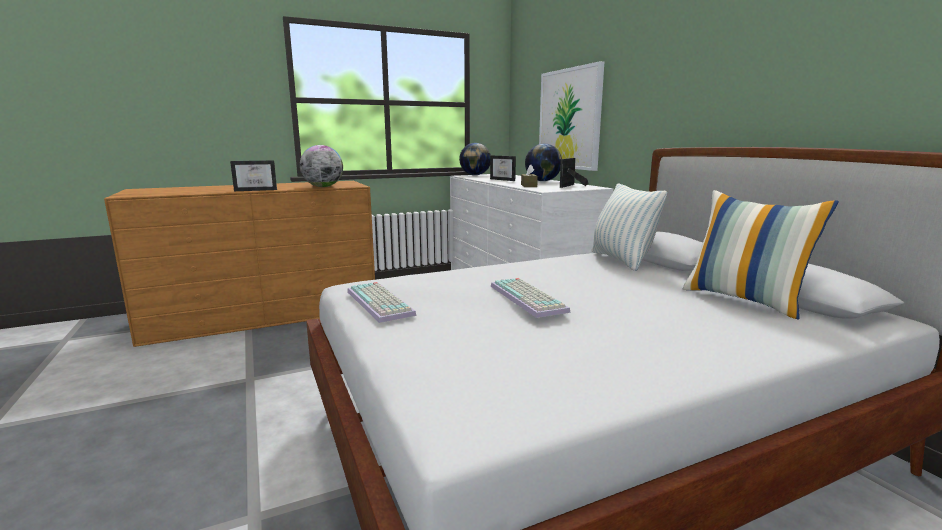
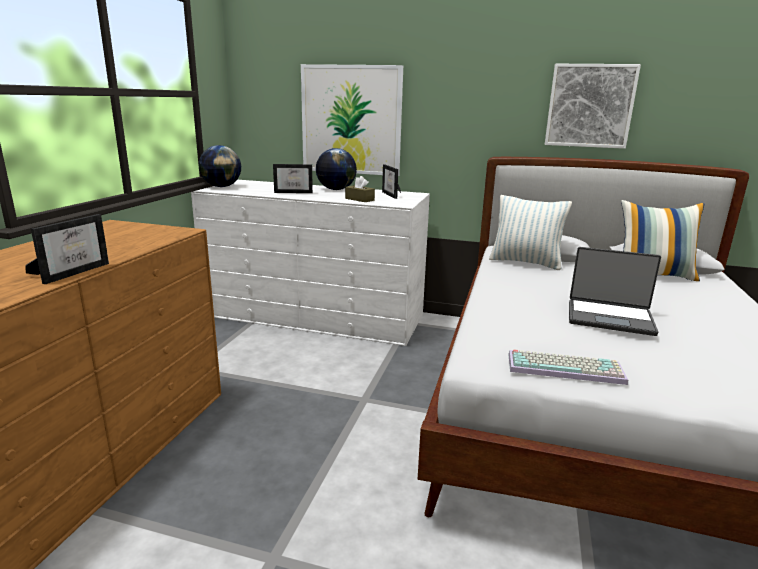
camera: 50 degrees left, 5 degrees up
globe [300,145,343,187] -> none
keyboard [491,278,570,318] -> laptop [569,247,661,336]
none -> picture [545,64,641,149]

